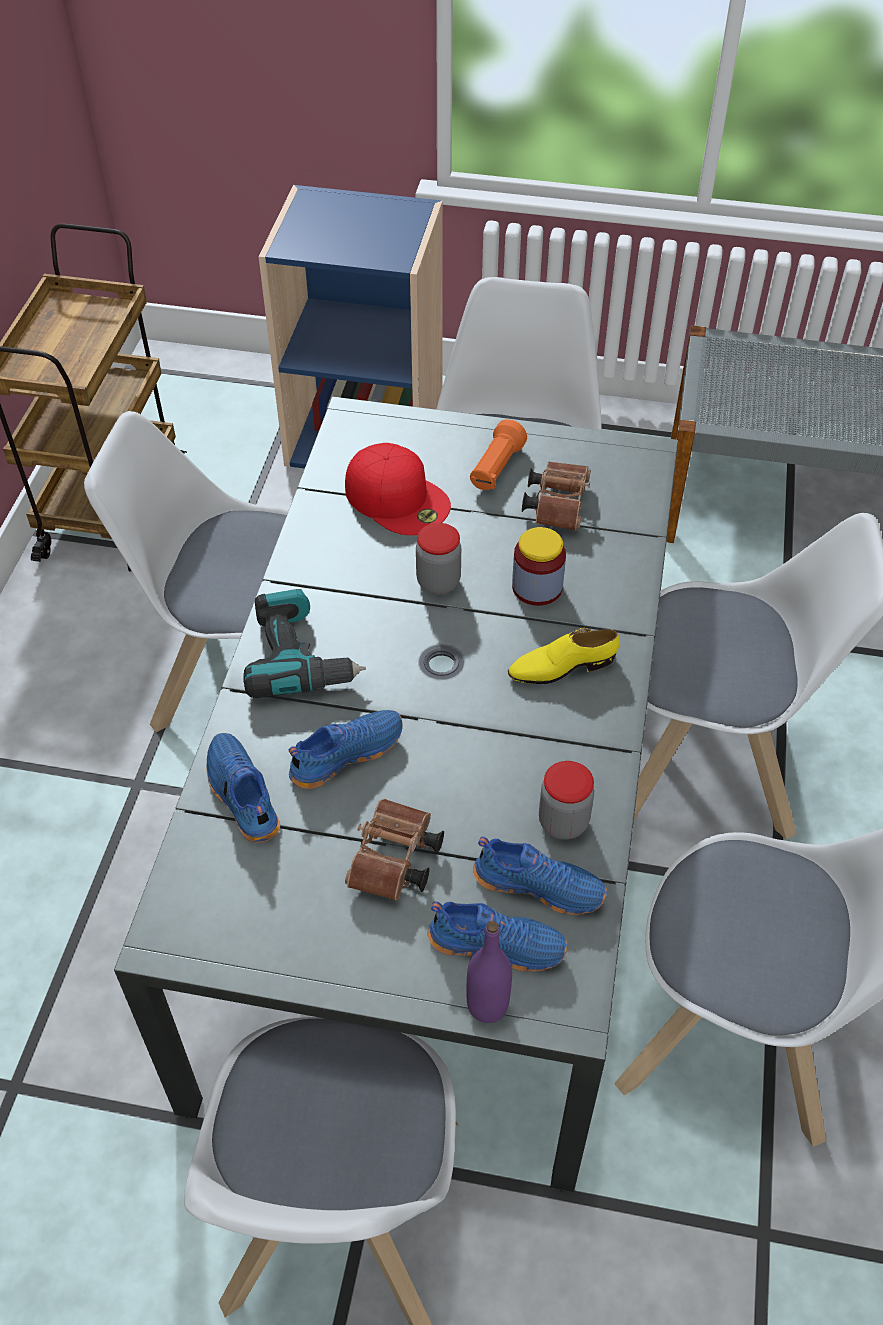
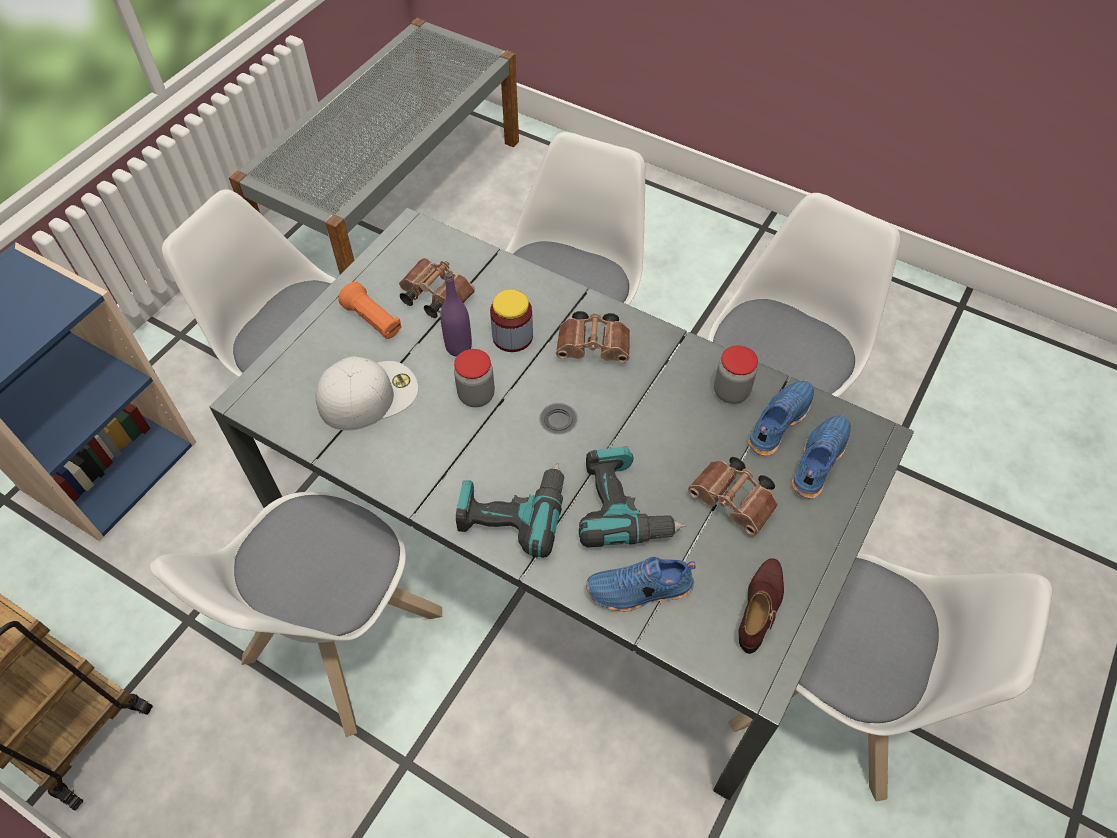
camera: 70 degrees left, 5 degrees up
blue shoe [289,710,403,789] -> power drill [579,447,685,547]
red cap [345,443,451,535] -> white cap [315,356,418,431]
purple bottle [467,921,512,1023] -> purple bottle moved to [440,272,472,357]
yellow shoe [508,628,620,684] -> brown binoculars [556,311,630,363]
none -> brown shoe [739,558,784,654]

